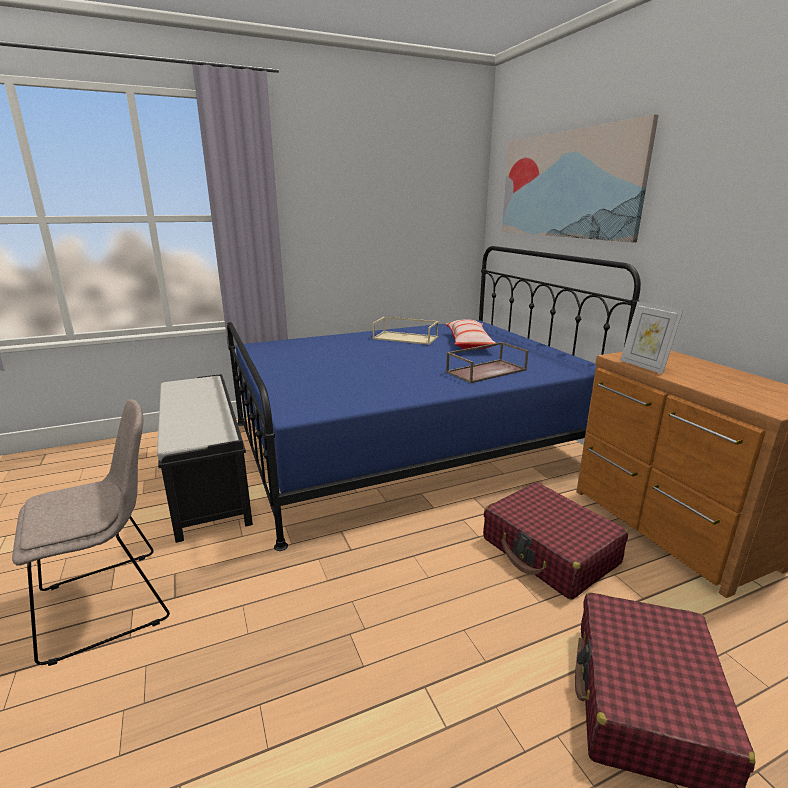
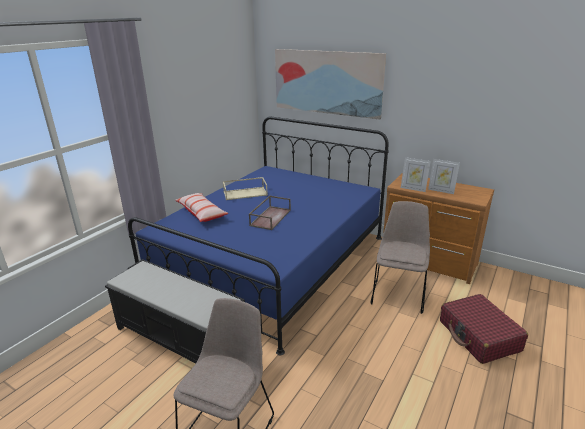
camera: 35 degrees left, 5 degrees up
pillow [445,319,496,349] -> pillow moved to [175,193,228,222]
brown tray [446,342,529,383] -> brown tray moved to [249,196,291,230]
red suitcase [483,482,628,600] -> beige chair [370,201,430,314]
none -> picture frame [428,159,460,194]

